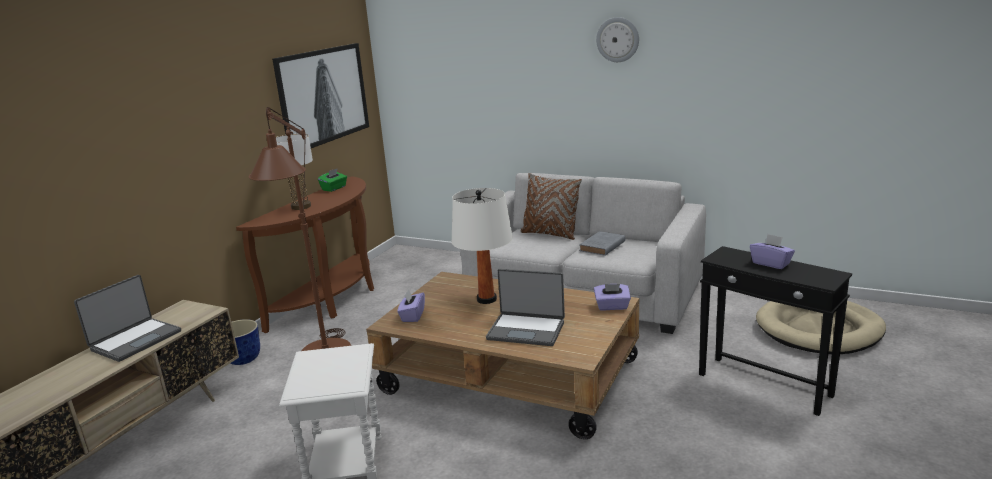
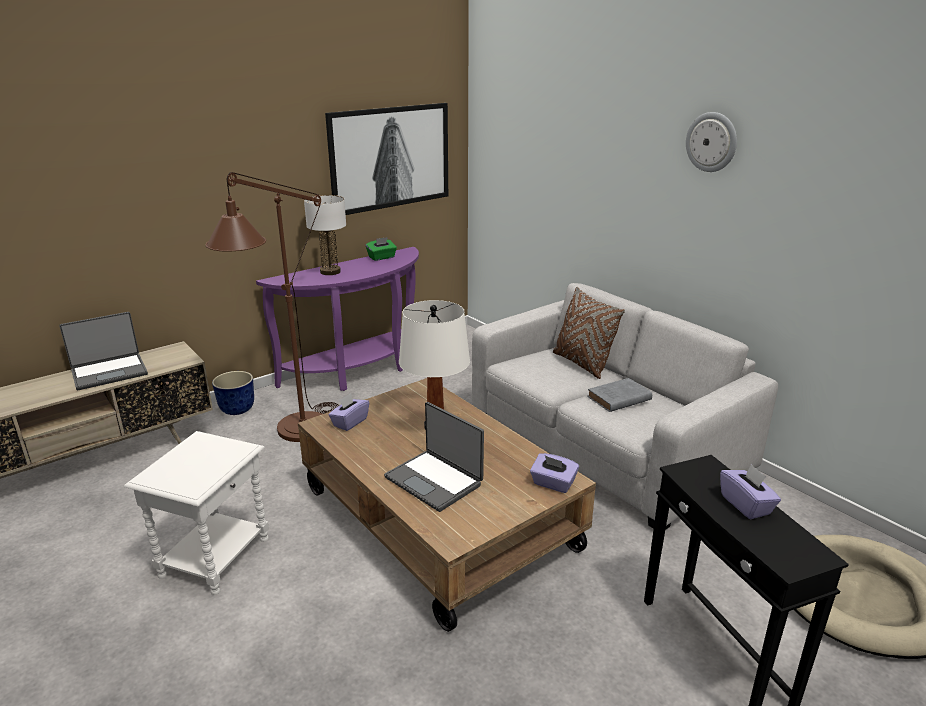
camera: 25 degrees right, 5 degrees up
brown console table [236,176,374,333] -> purple console table [256,247,419,391]

